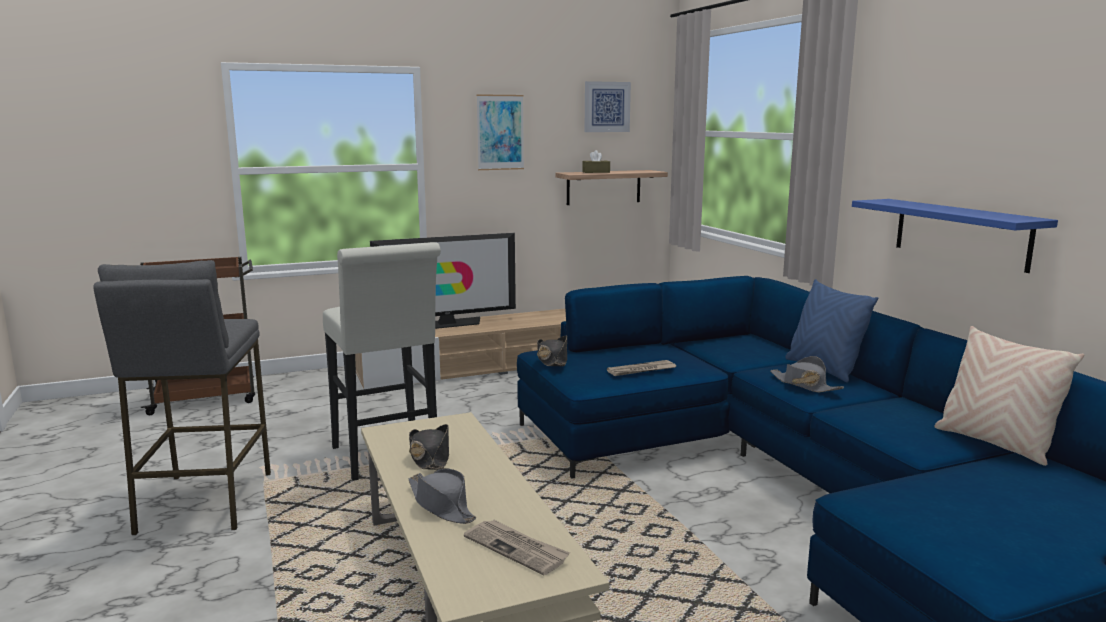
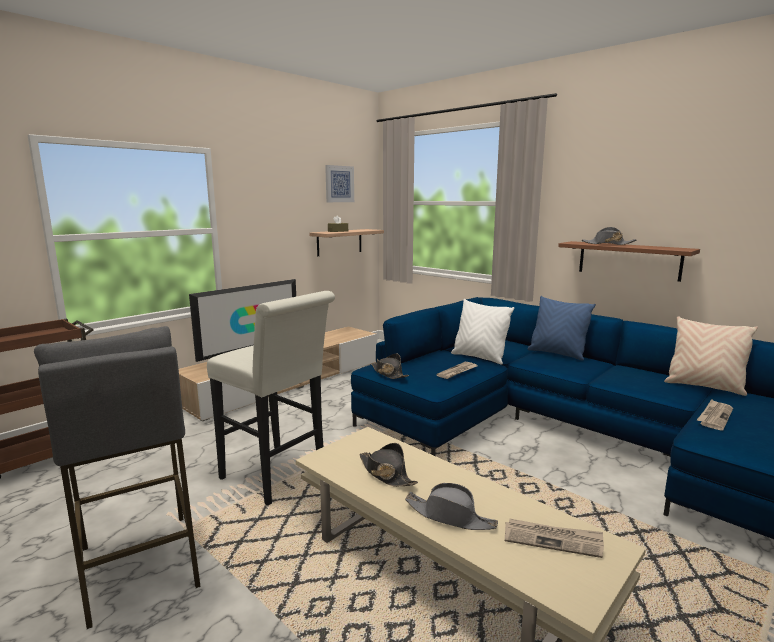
camera: 25 degrees left, 0 degrees up
picture [477,94,524,170] -> none
grey hat [770,356,844,392] -> grey hat moved to [582,227,637,245]
blue shelf [852,199,1058,273] -> brown shelf [558,241,700,282]
none -> white pillow [451,299,514,365]
none -> newspaper [697,399,733,430]

